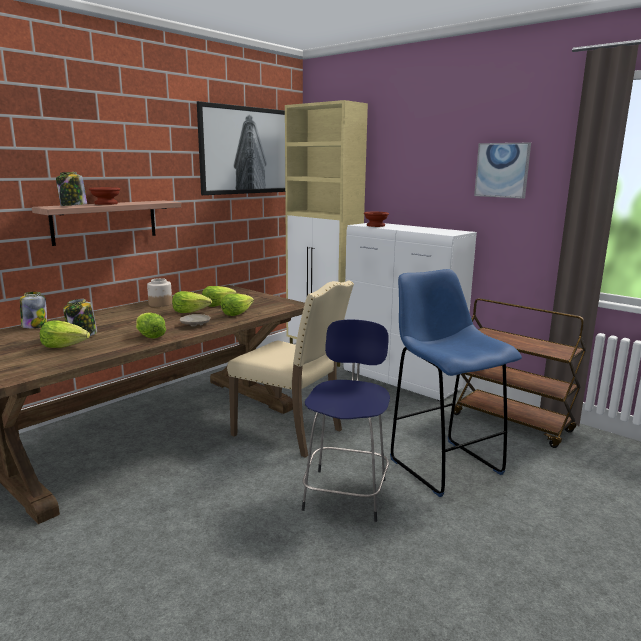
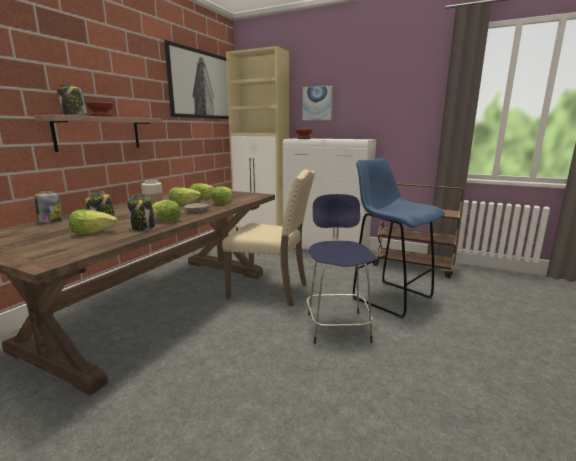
camera: 15 degrees left, 0 degrees up
picture [474,142,531,199] -> picture moved to [302,85,334,121]
none -> jar [127,194,155,231]

